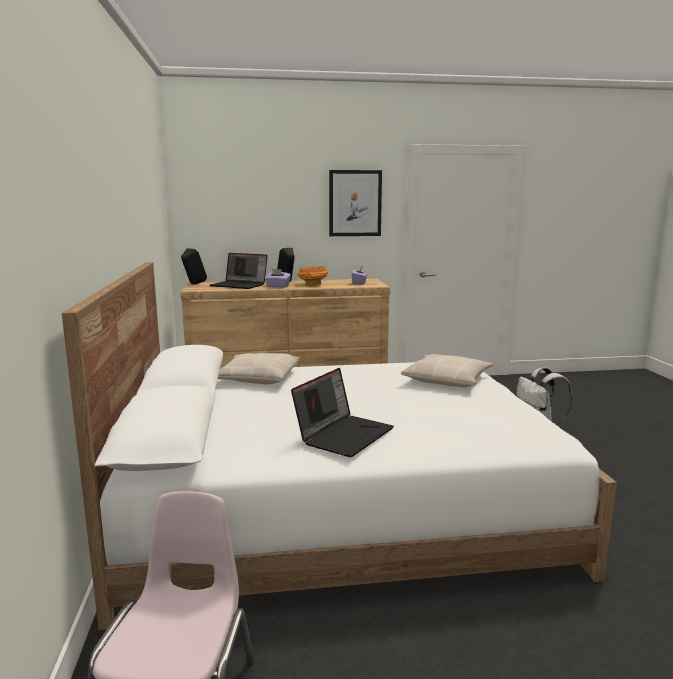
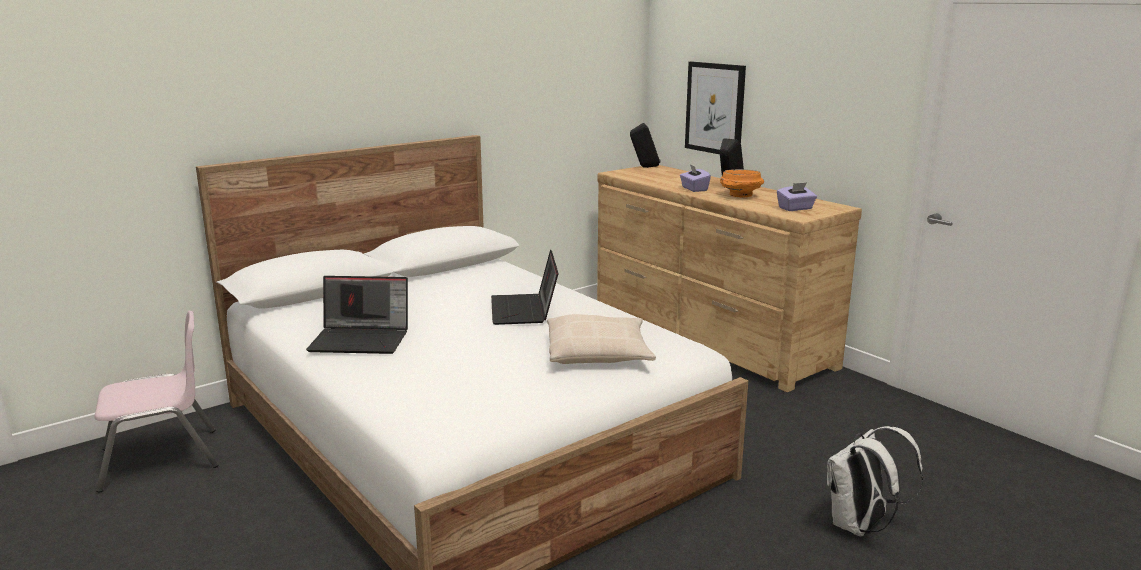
camera: 60 degrees right, 5 degrees up
laptop [210,253,268,289] -> laptop moved to [491,250,558,325]
beige pillow [218,353,300,384] -> none
picture [329,170,382,236] -> picture moved to [685,61,746,154]

